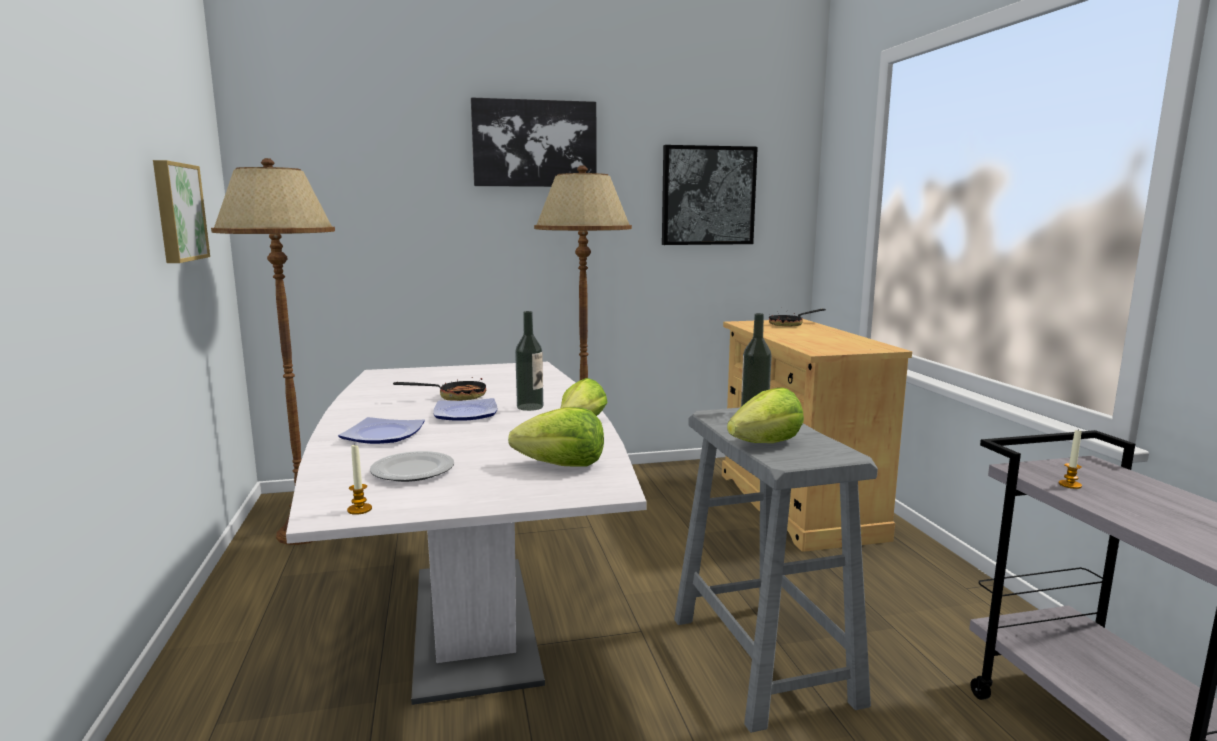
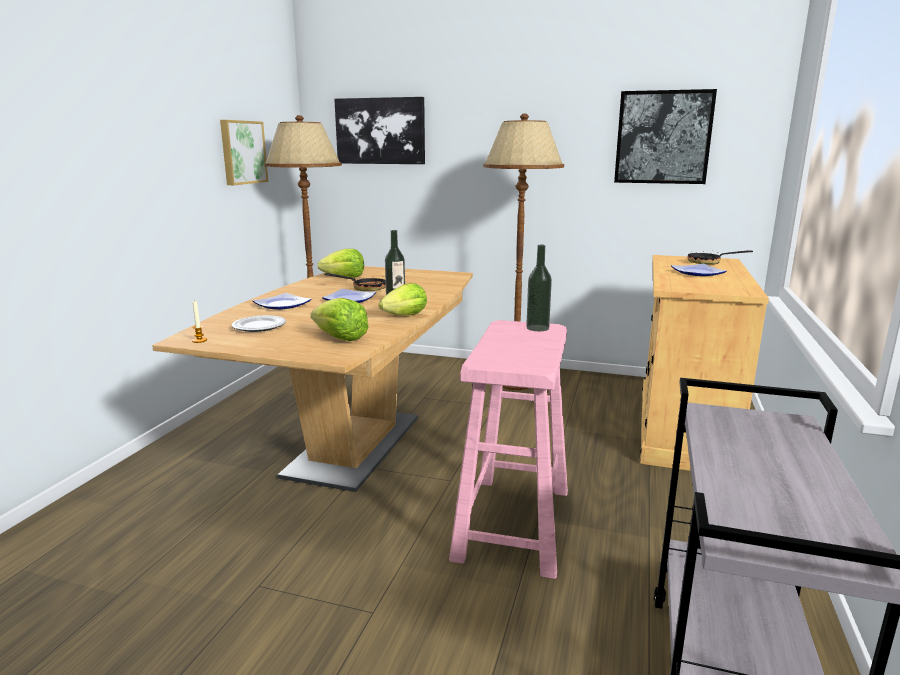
camera: 30 degrees right, 5 degrees up
white dining table [286,362,647,705] -> brown dining table [152,266,473,492]
picture [471,97,597,187] -> picture moved to [334,97,425,164]
grey stool [674,407,878,733] -> pink stool [449,320,568,579]
lettuce [727,387,804,443] -> lettuce moved to [318,249,364,278]
candle [1059,428,1082,489] -> none
none -> plate [671,264,727,276]

